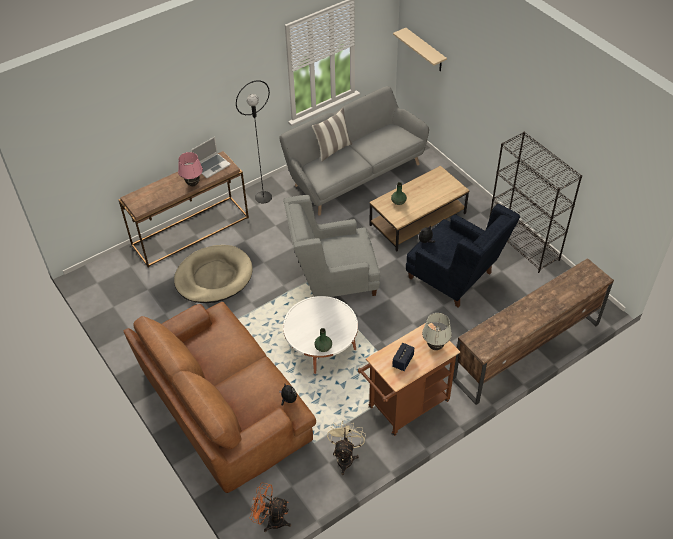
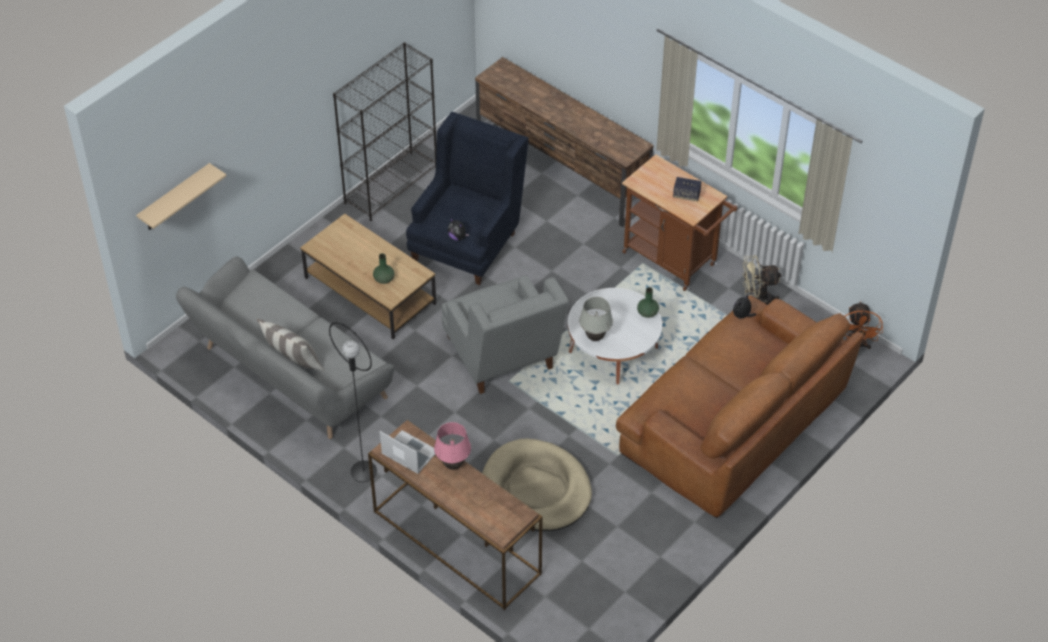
camera: 105 degrees left, 0 degrees up
white table lamp [422,313,452,350] -> white table lamp moved to [579,297,613,341]

